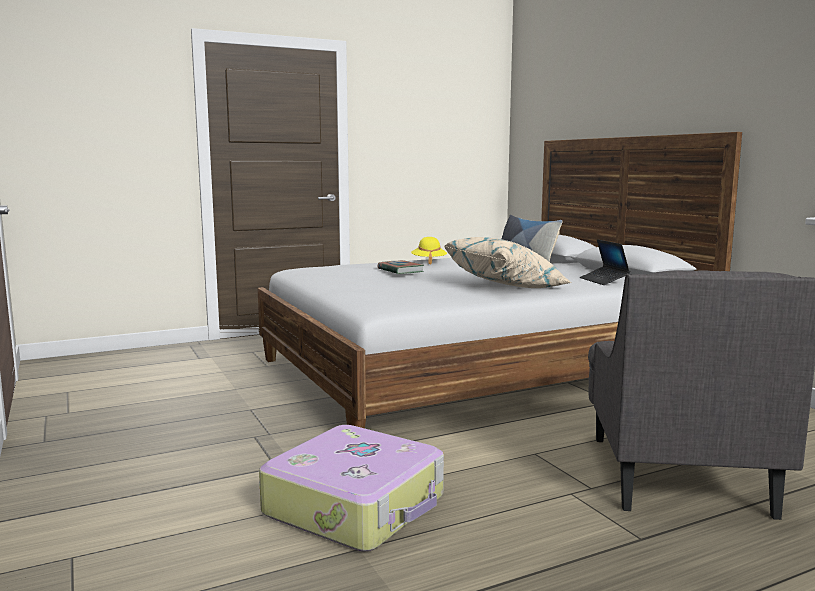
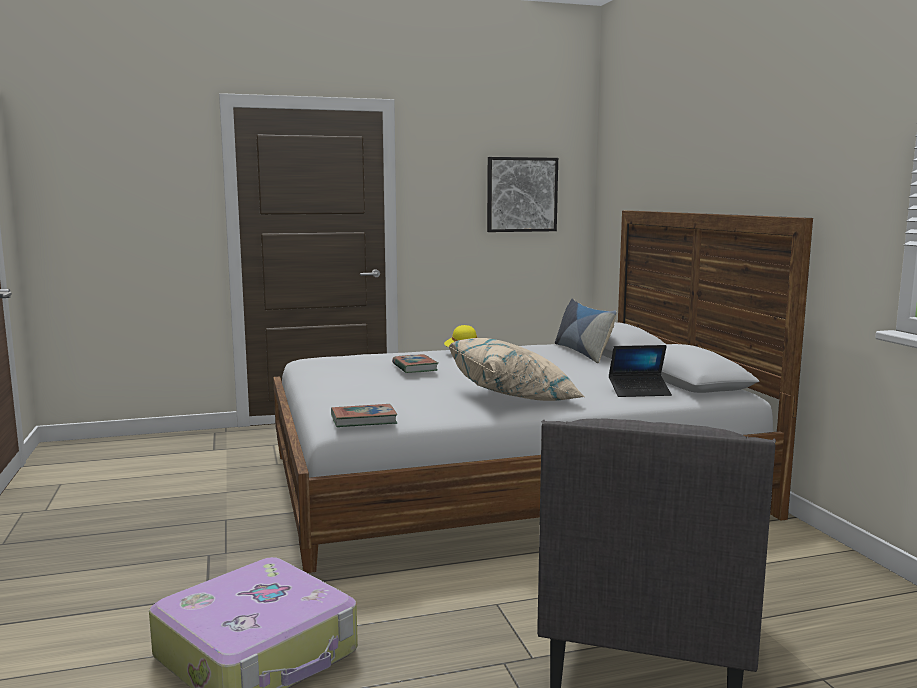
camera: 10 degrees right, 0 degrees up
laptop [580,239,630,285] -> laptop turned 90 degrees counterclockwise [609,345,672,397]
none -> book [331,404,397,427]
none -> picture [487,157,558,232]

